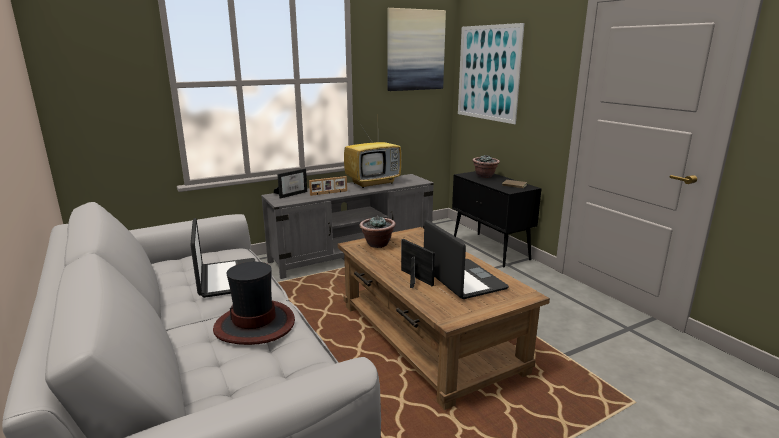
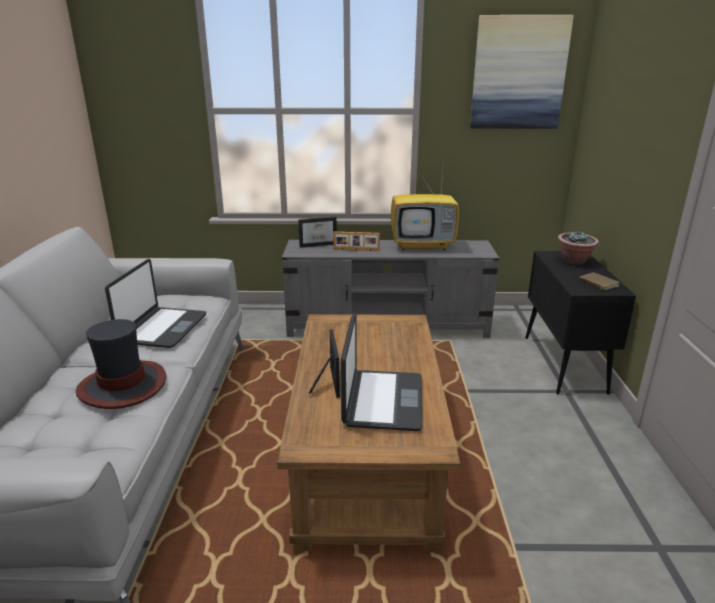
camera: 30 degrees right, 5 degrees up
potted plant [359,216,396,248] -> none
picture [458,23,524,124] -> none

